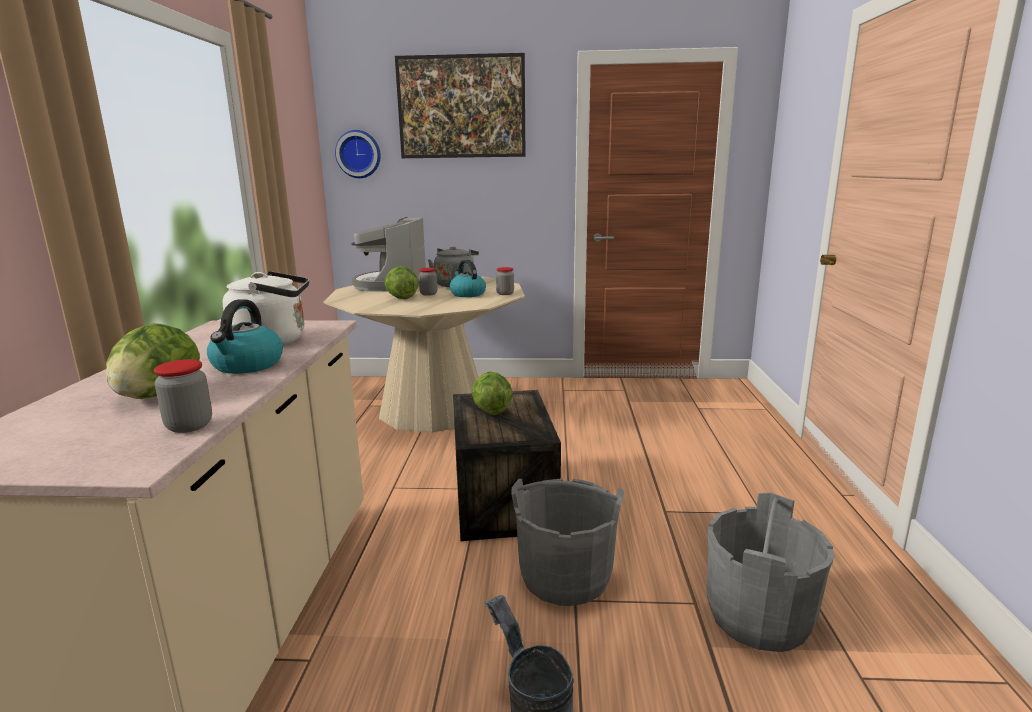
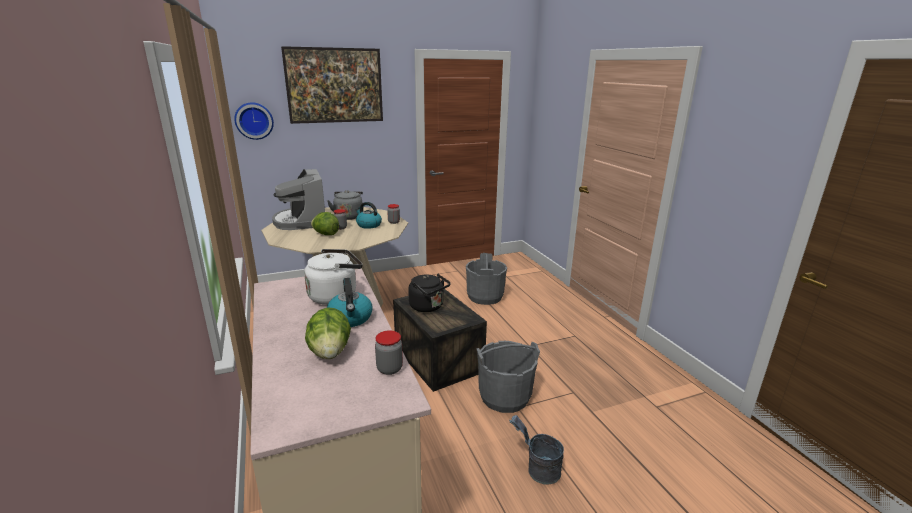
camera: 25 degrees left, 5 degrees up
lettuce [472,372,513,415] -> black kettle [408,273,451,312]
grey bucket [707,493,834,652] -> grey bucket moved to [466,253,507,305]

